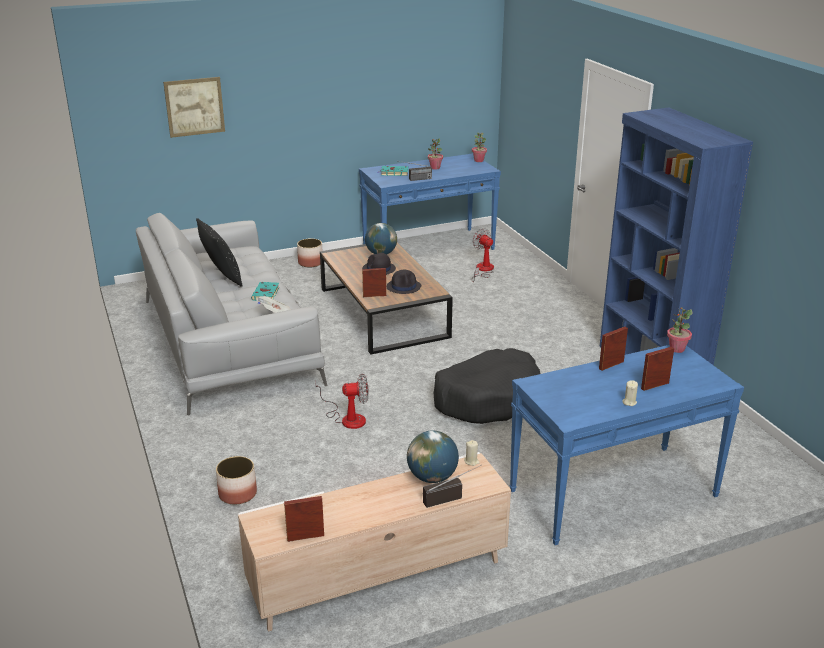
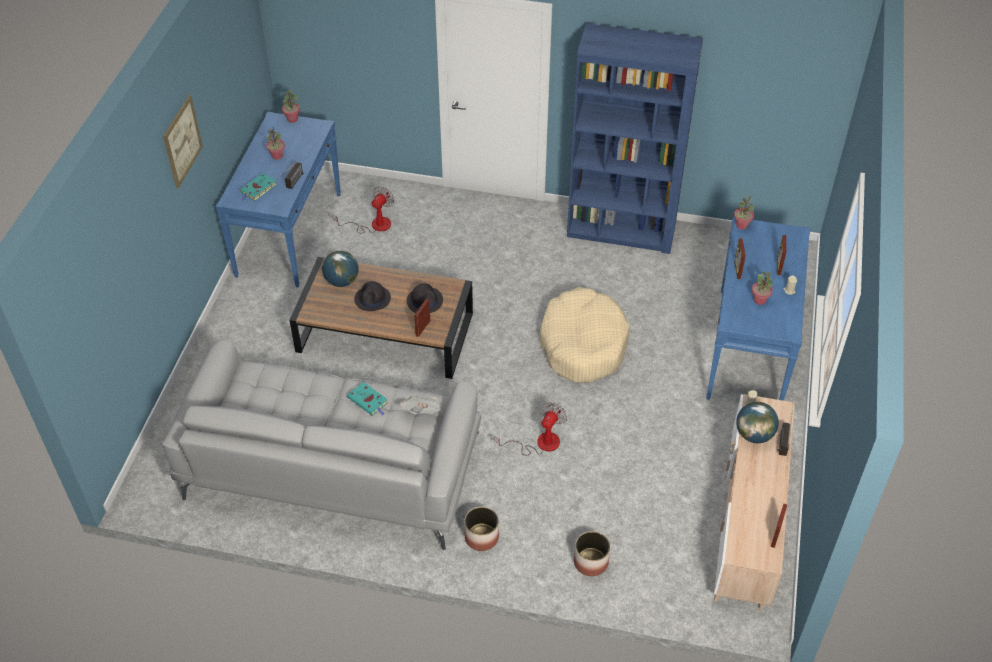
camera: 55 degrees left, 20 degrees up
picture [163,77,225,138] -> picture moved to [163,95,203,188]
black pillow [196,218,243,287] -> none
planter [297,238,323,268] -> planter moved to [464,507,499,551]
black dog bed [434,348,540,424] -> beige dog bed [539,287,630,383]
fan [471,228,494,282] -> fan turned 120 degrees clockwise [332,186,394,234]
none -> potted plant [752,271,773,305]

